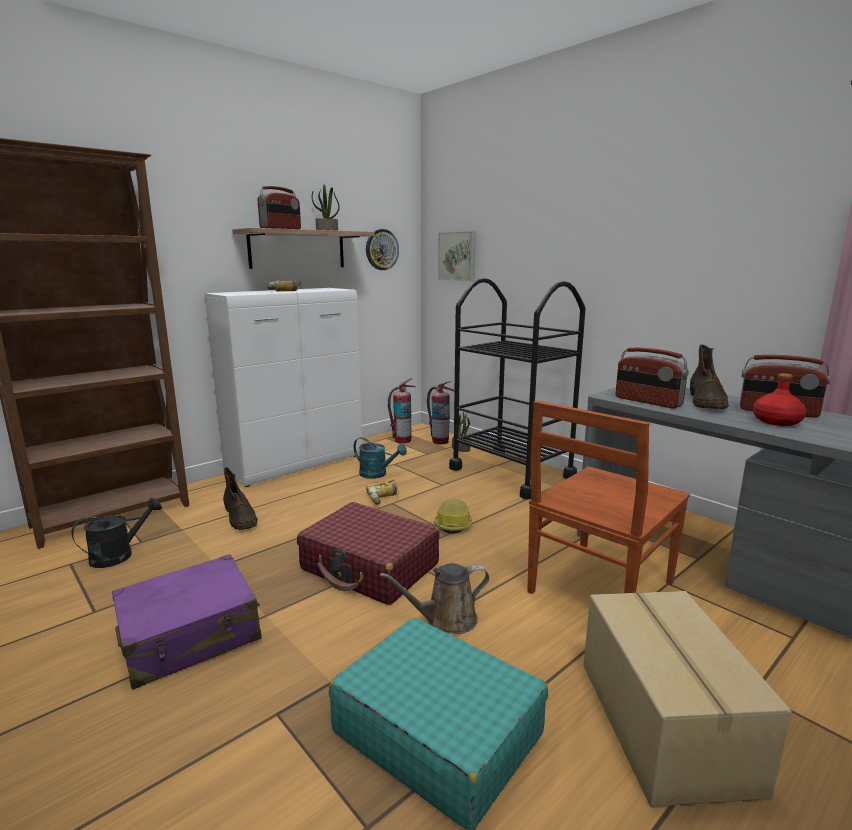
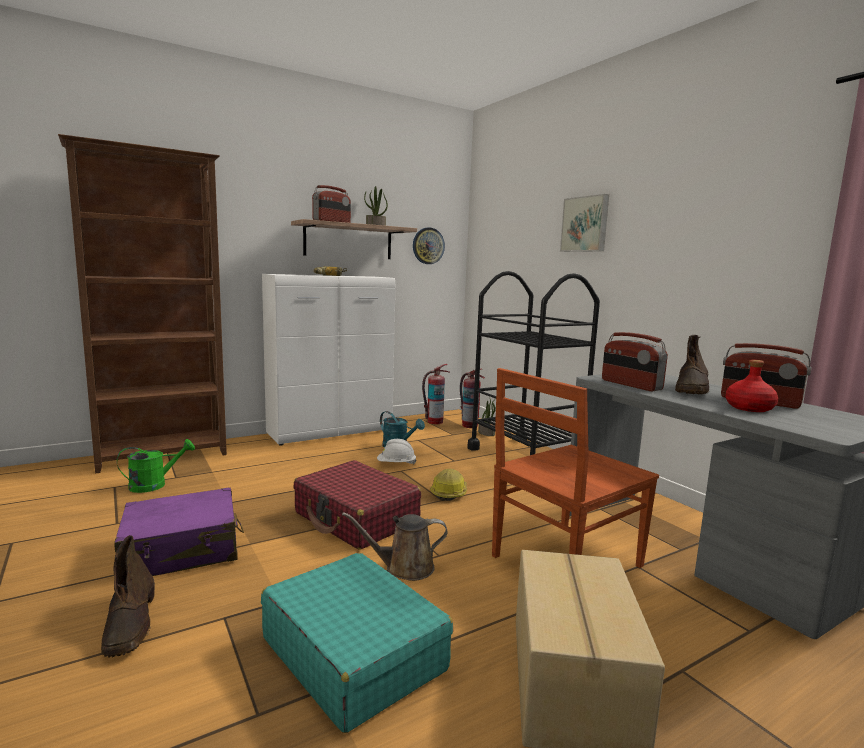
camera: 10 degrees right, 5 degrees down
black watering can [71,498,162,568] -> green watering can [117,439,195,493]
brown boot [223,467,258,530] -> brown boot moved to [101,535,155,657]
power drill [366,479,399,505] -> white hard hat [377,439,416,465]
picture [438,232,476,281] -> picture moved to [560,194,609,252]

